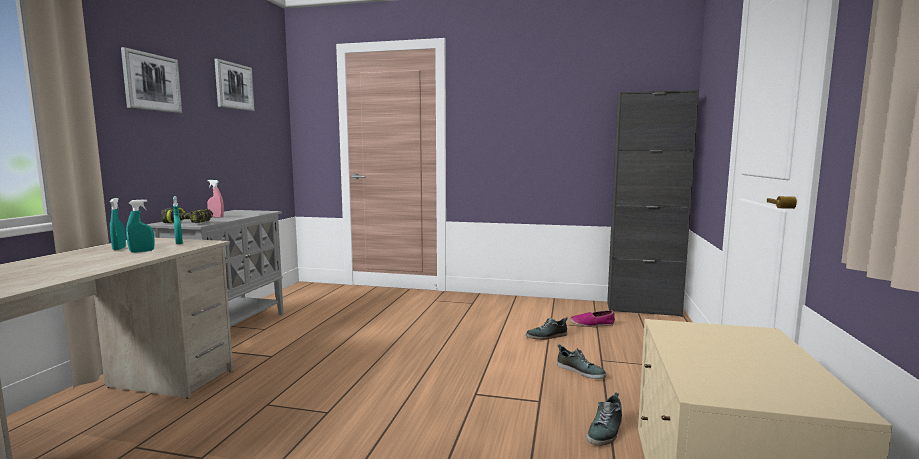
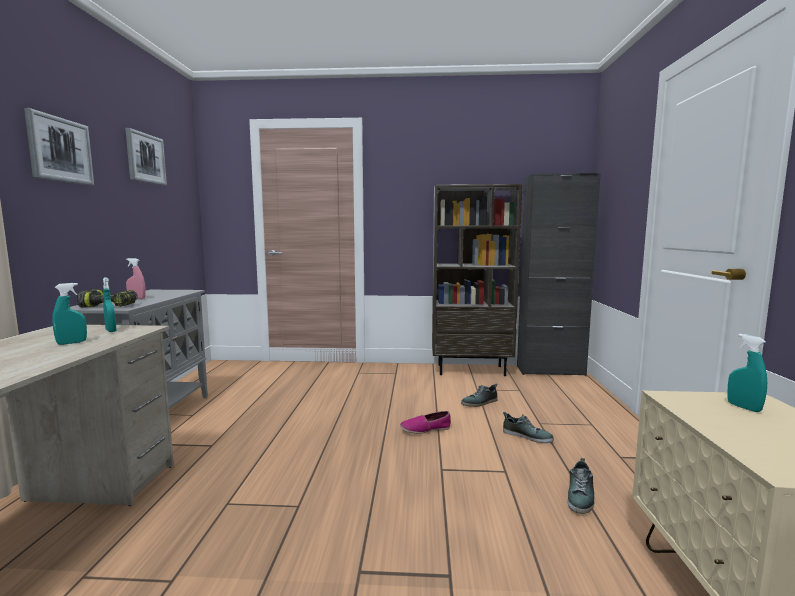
camera: 10 degrees left, 0 degrees up
turquoise spray bottle [110,198,126,250] -> turquoise spray bottle moved to [728,334,767,412]
shoe [570,310,615,327] -> shoe moved to [400,411,451,434]
none -> brown bookcase [432,184,523,376]

